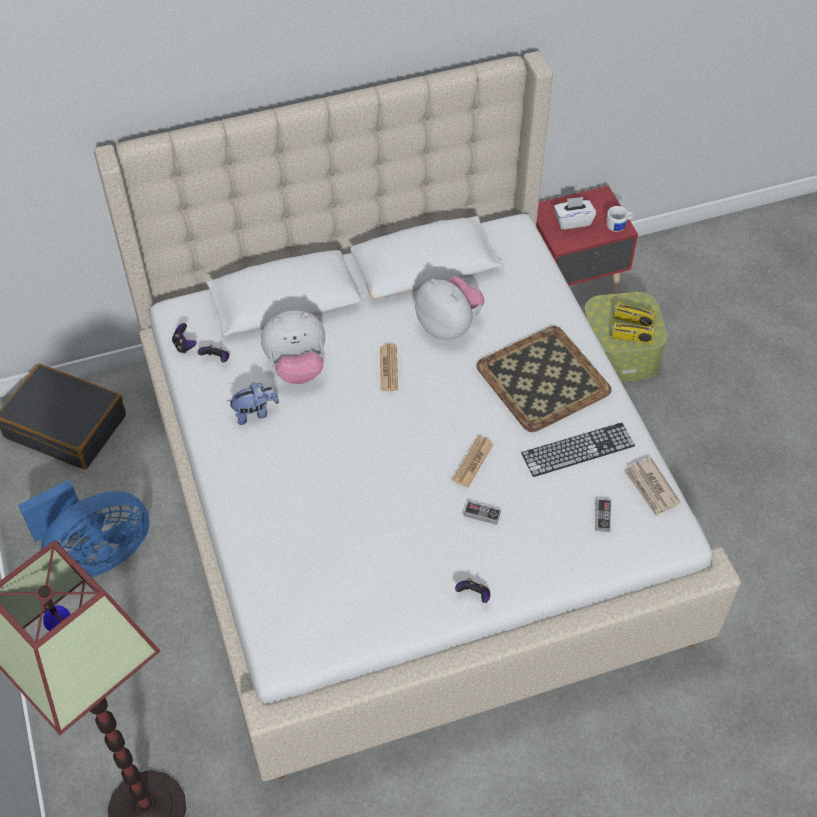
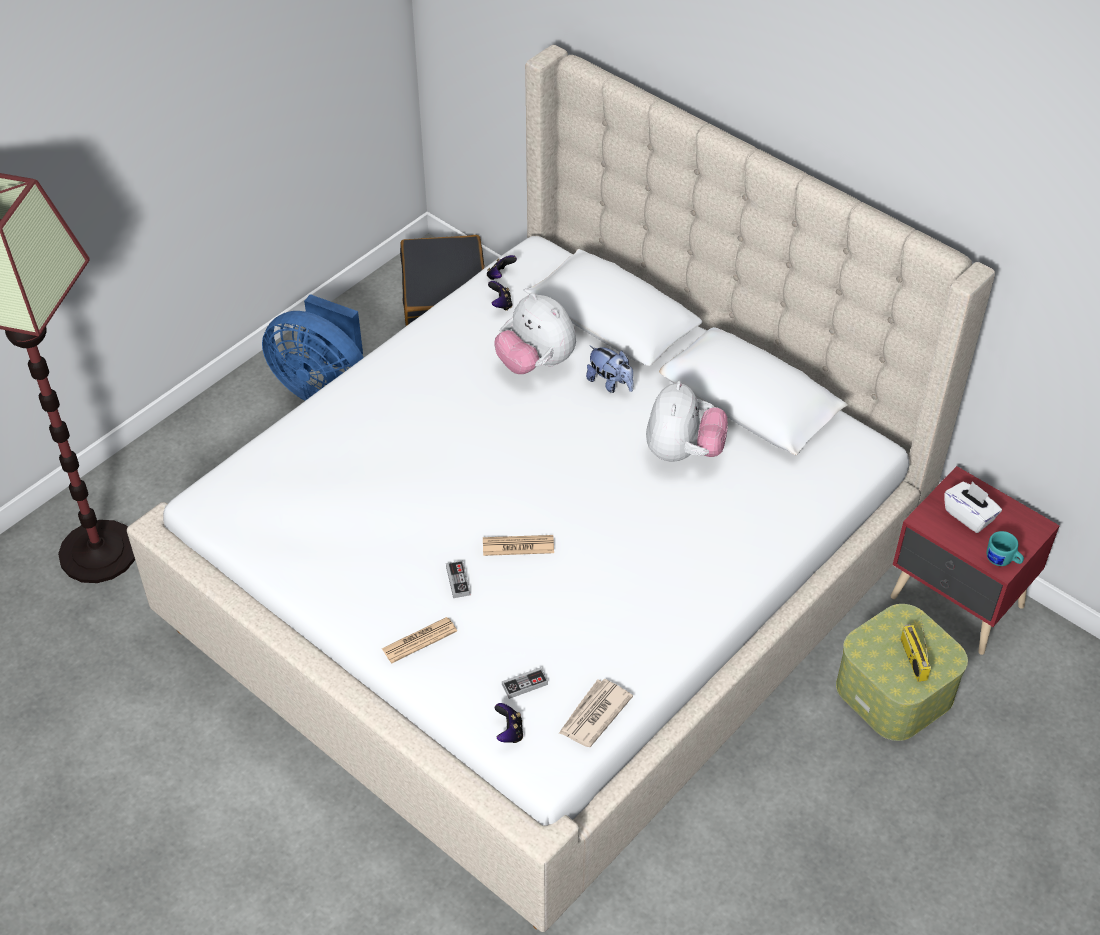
camera: 60 degrees right, 5 degrees down
plush toy [227,382,279,425] -> plush toy moved to [586,346,634,393]
newspaper [380,344,398,391] -> newspaper moved to [382,617,457,663]
game controller [455,578,490,603] -> game controller moved to [494,703,523,743]
tray [476,326,611,432] -> none
keyboard [521,423,635,477] -> none
white mug [606,206,633,232] -> turquoise mug [987,531,1024,566]
radio [610,308,654,343] -> none

